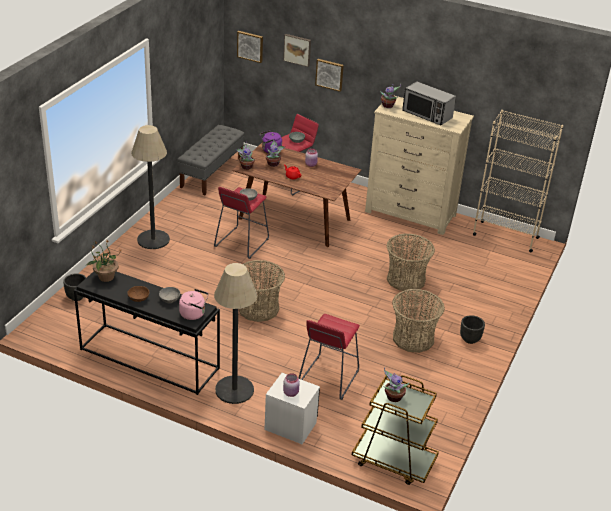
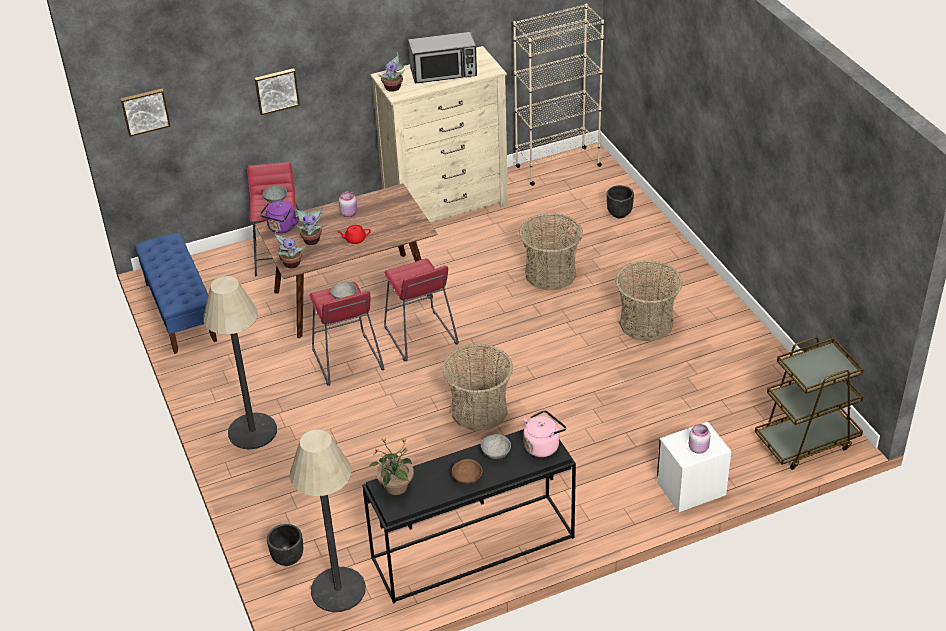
camera: 45 degrees left, 5 degrees up
grey bench [177,125,244,195] -> blue bench [135,233,217,354]
floor lamp [214,263,257,404] -> floor lamp moved to [290,430,366,612]
picture [283,34,311,67] -> none
red stool [299,314,360,400] -> red stool moved to [384,258,459,361]
potted plant [383,367,410,402] -> none
black planter [460,315,485,344] -> black planter moved to [607,185,634,218]

